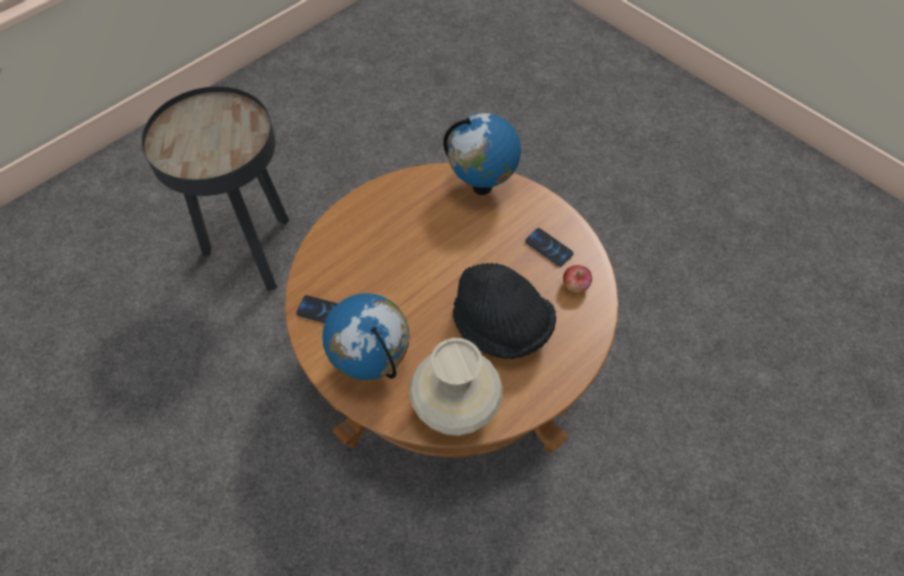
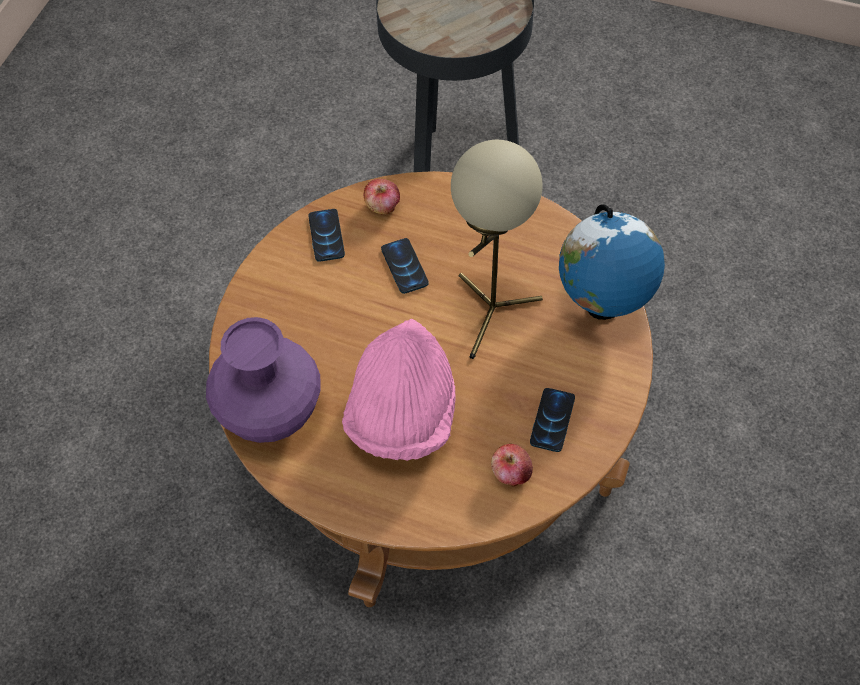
camera: 65 degrees right, 0 degrees up
globe [322,293,410,380] -> none
beige vase [409,338,503,436] -> purple vase [206,317,321,443]
black hat [453,263,556,359] -> pink hat [342,319,456,461]
none -> apple [363,179,400,214]
none -> phone [381,238,429,294]
none -> beige table lamp [451,140,543,359]

